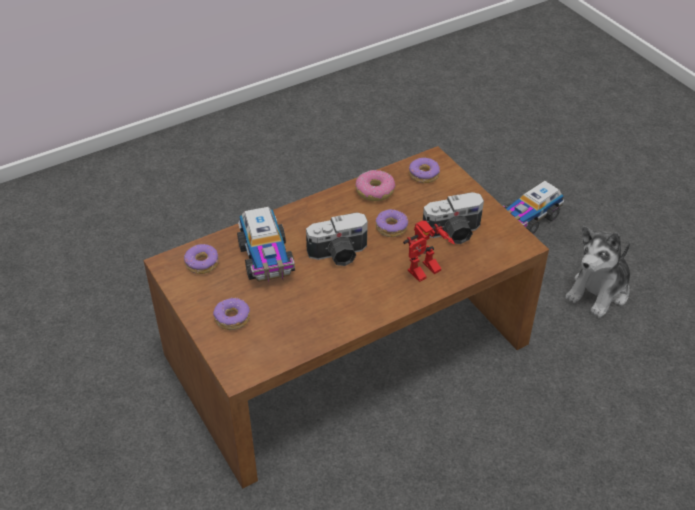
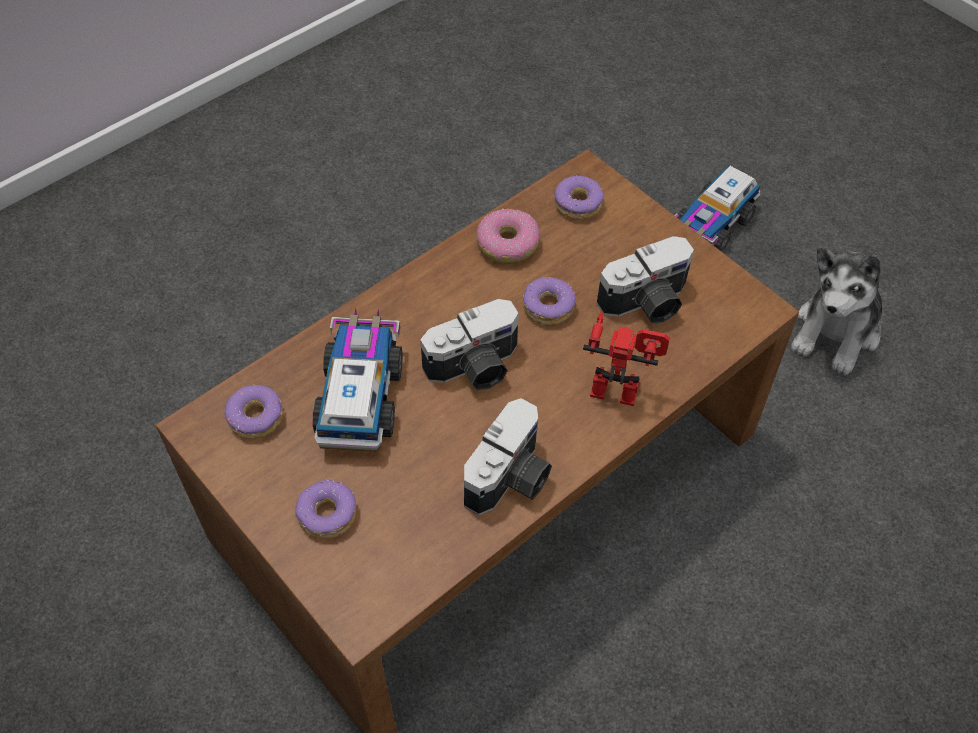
camera: 10 degrees left, 10 degrees up
toy truck [237,207,295,282] -> toy truck turned 150 degrees counterclockwise [313,308,403,452]
toy robot [403,220,455,282] -> toy robot turned 120 degrees counterclockwise [583,311,670,406]
none -> camera [464,398,552,515]

